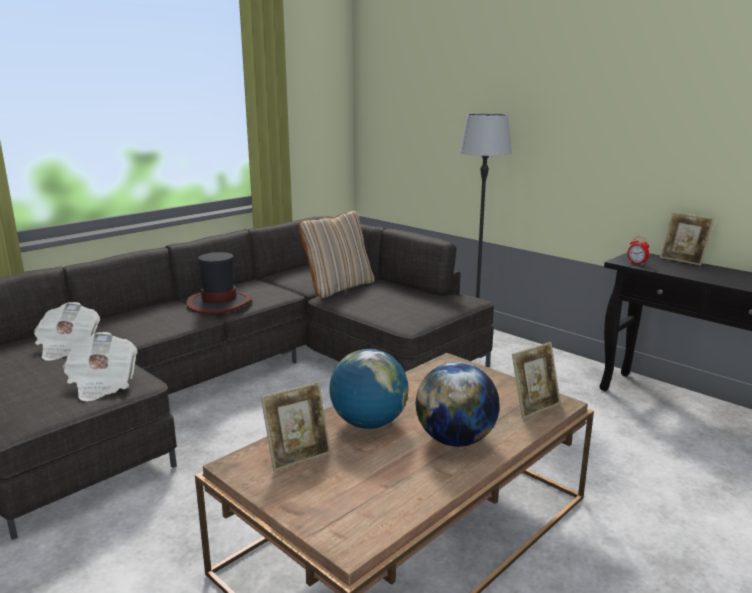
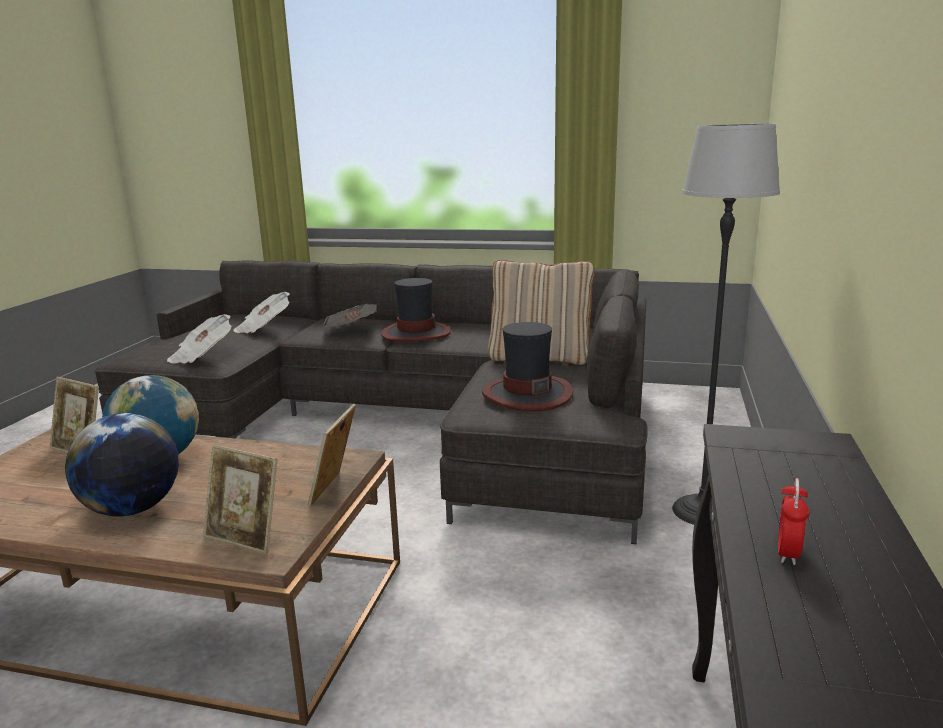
camera: 60 degrees right, 0 degrees up
alarm clock [628,236,649,265] -> alarm clock moved to [778,478,810,565]
picture frame [660,212,714,265] -> picture frame moved to [308,404,356,507]
none -> newspaper [323,304,377,327]
none -> hat [482,322,573,411]

